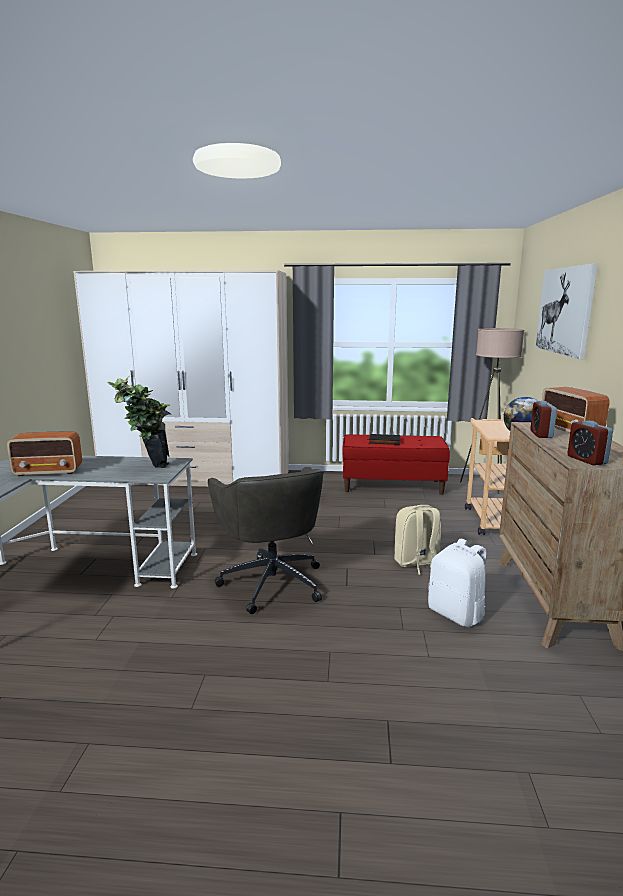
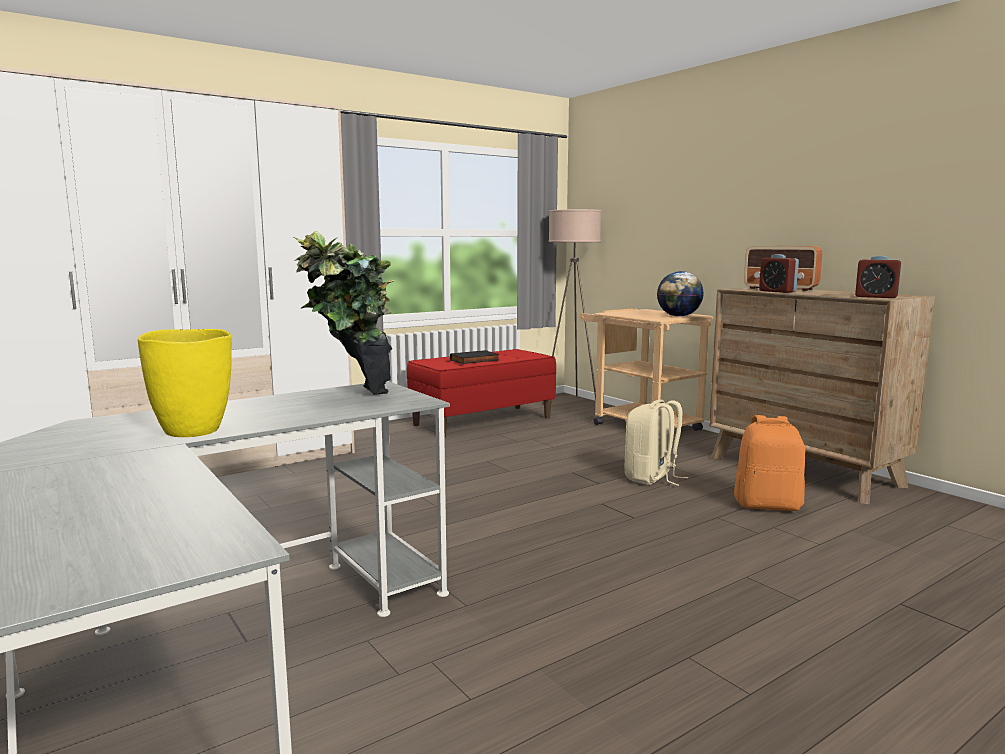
camera: 40 degrees left, 5 degrees down
radio [7,431,82,476] -> yellow vase [138,329,232,437]
grey office chair [208,467,324,614] -> none
white backpack [428,539,487,627] -> orange backpack [734,415,806,511]
picture [536,263,598,359] -> none

